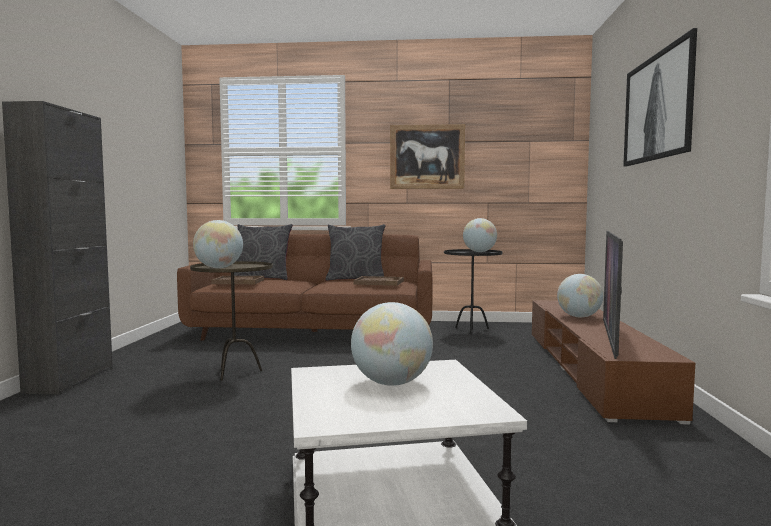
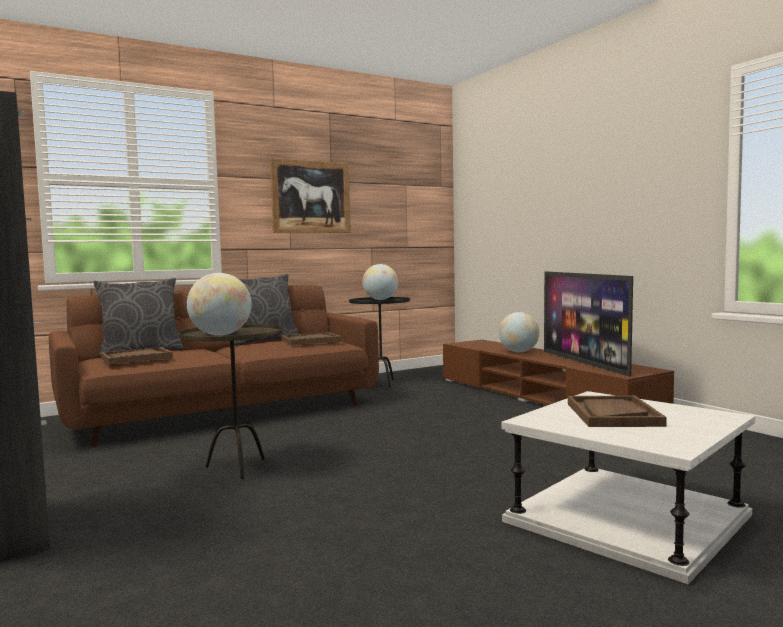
camera: 35 degrees left, 0 degrees up
globe [351,302,433,386] -> brown tray [568,395,667,427]
picture [623,28,697,167] -> none

